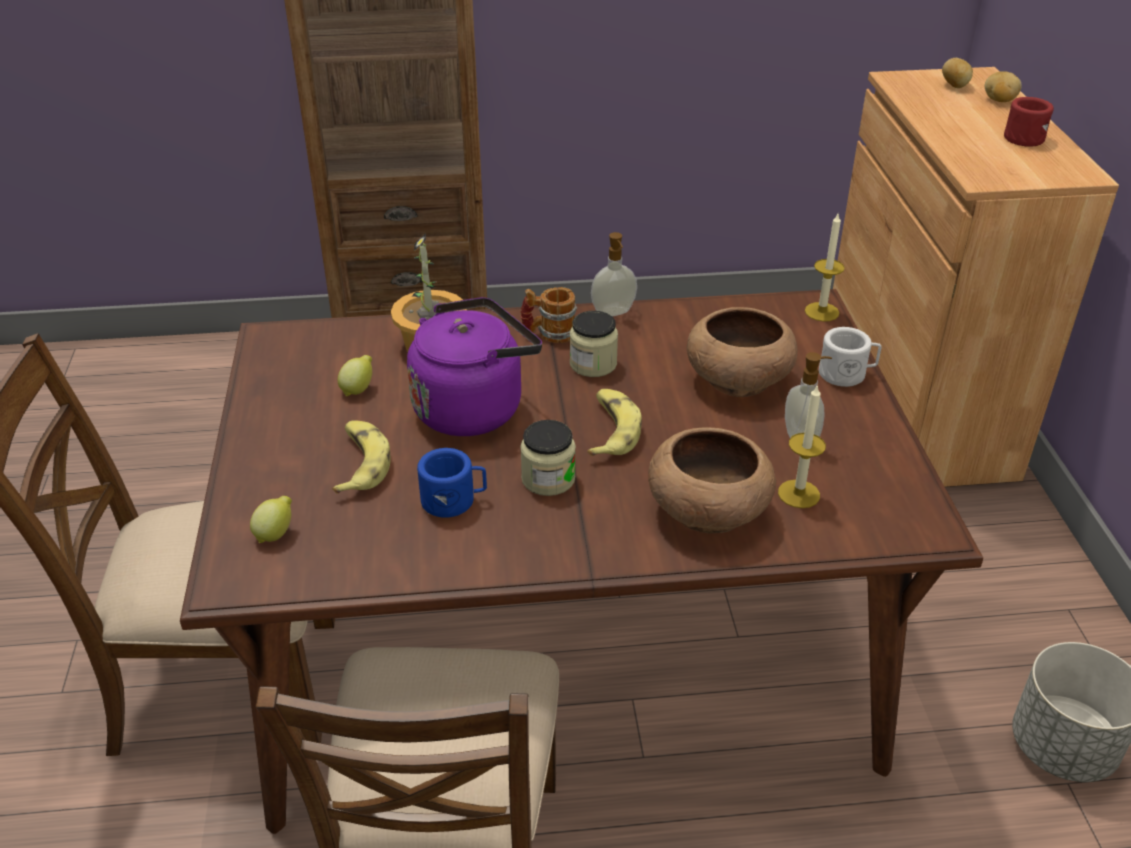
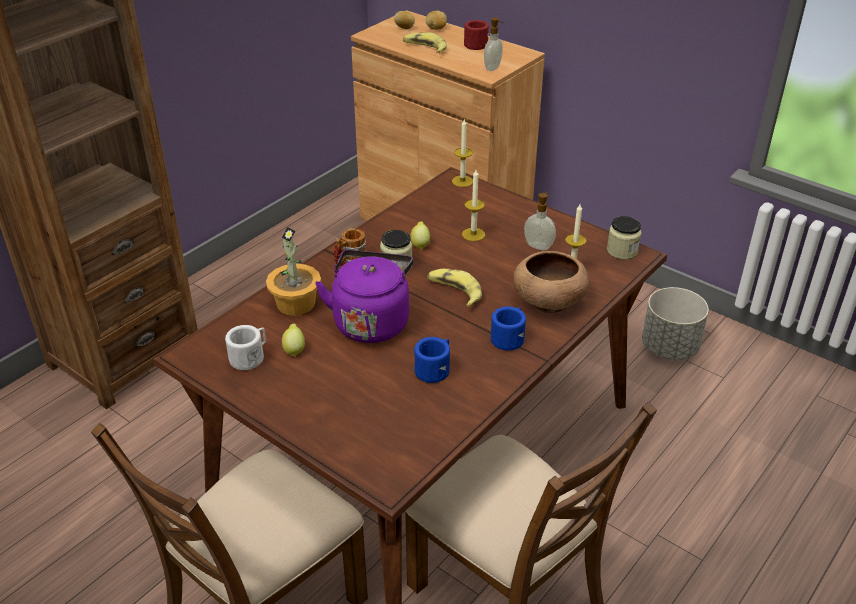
camera: 45 degrees left, 0 degrees up
lemon [250,496,292,543] -> lemon moved to [410,221,430,250]
banana [332,420,391,494] -> banana moved to [403,32,447,53]
jar [520,420,576,496] -> jar moved to [607,216,642,260]
soap dispenser [591,232,637,316] -> soap dispenser moved to [484,17,504,71]
brown bowl [687,307,798,397] -> candle [462,170,485,241]
white mug [819,327,881,387] -> white mug moved to [225,325,266,370]
none -> blue mug [491,306,526,351]

